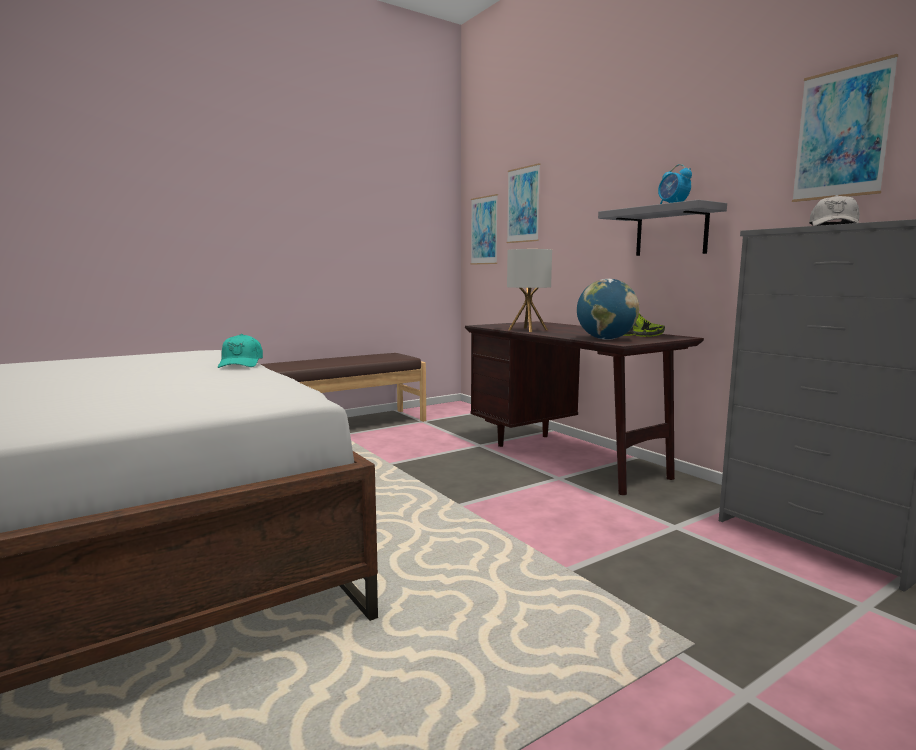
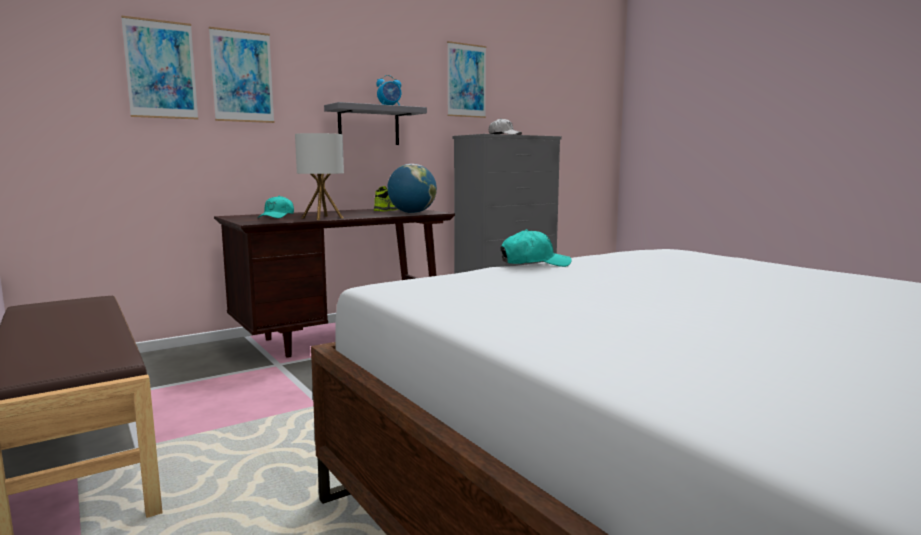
camera: 90 degrees left, 0 degrees up
picture [470,194,498,265] -> picture moved to [209,27,274,123]
none -> turquoise cap [258,196,294,218]

